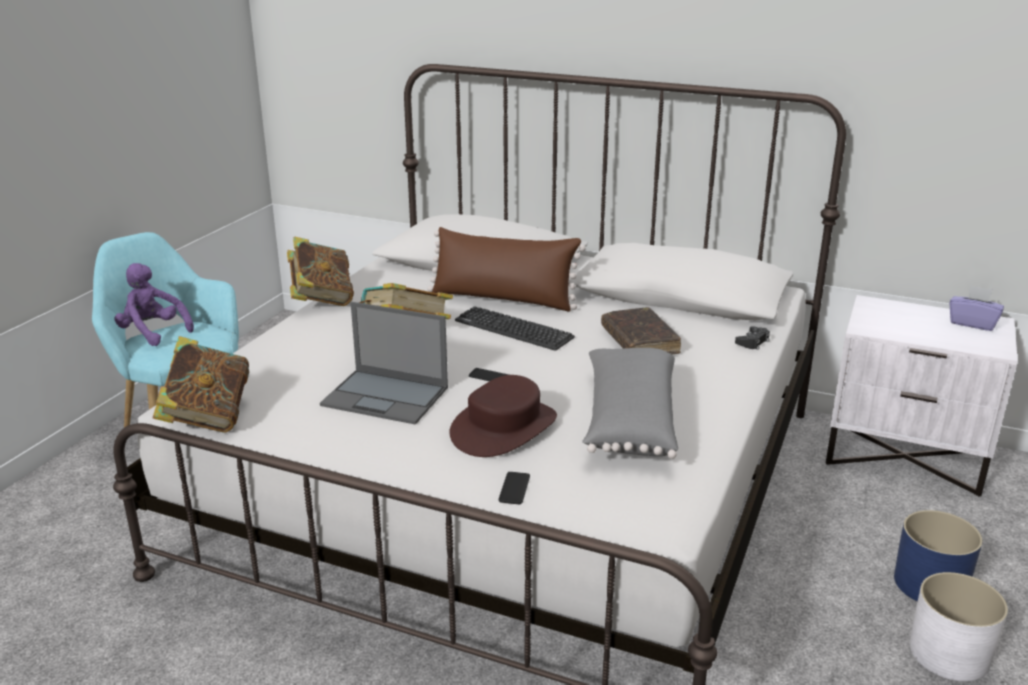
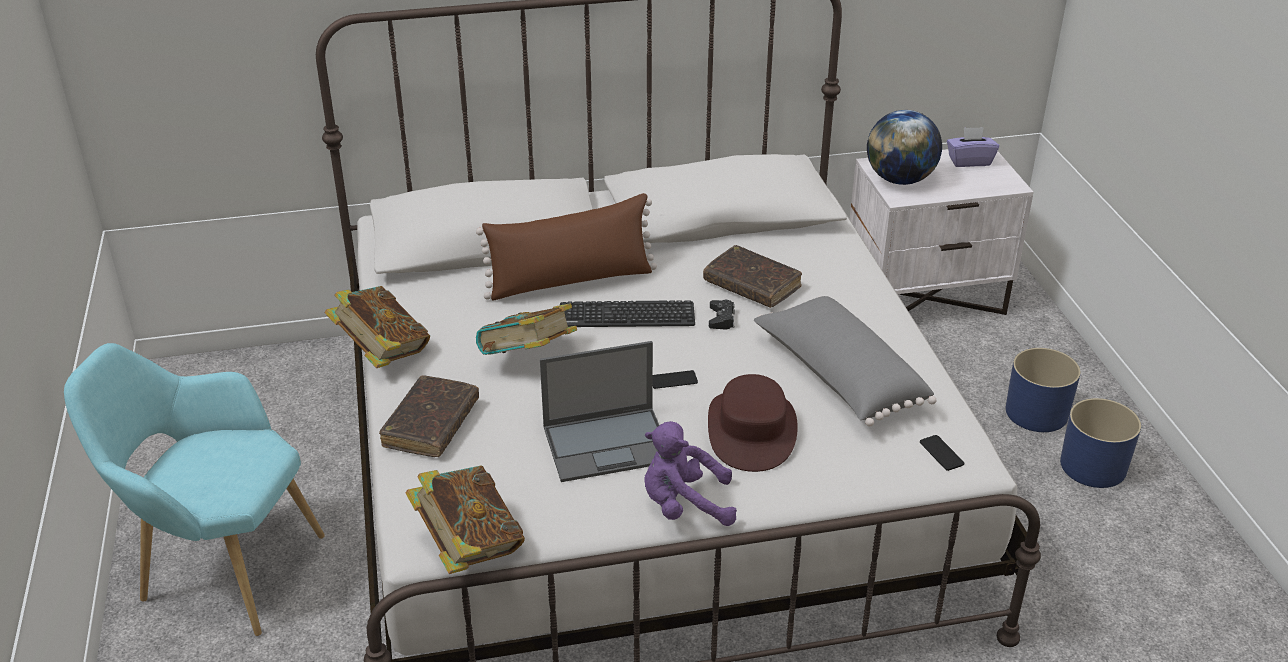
camera: 35 degrees left, 10 degrees up
purple plush toy [114,263,194,346] -> purple plush toy moved to [644,421,737,526]
phone [499,472,530,504] -> phone moved to [920,435,964,471]
black game controller [735,326,770,350] -> black game controller moved to [709,300,735,329]
white planter [910,572,1008,681] -> blue planter [1060,398,1141,488]
none -> brown book [379,375,479,457]
none -> globe [867,110,942,185]

